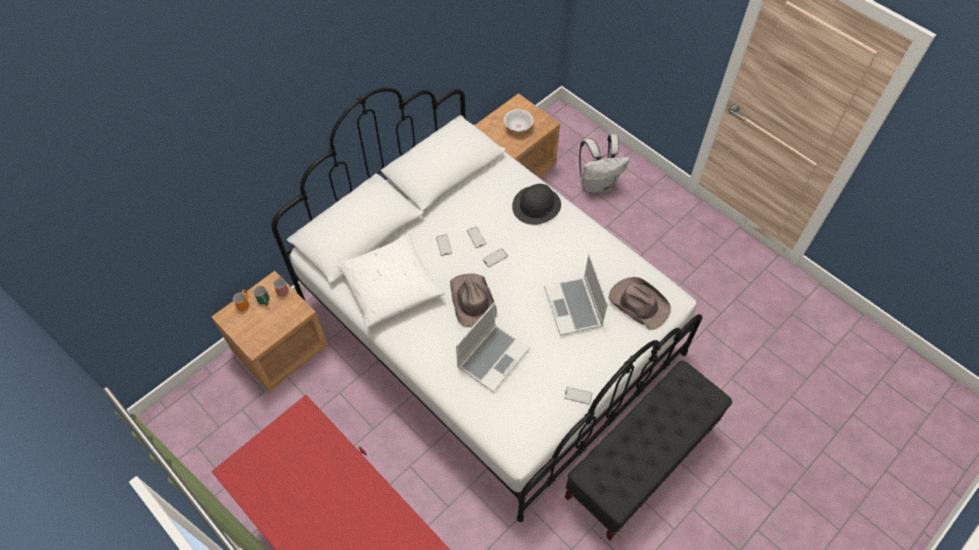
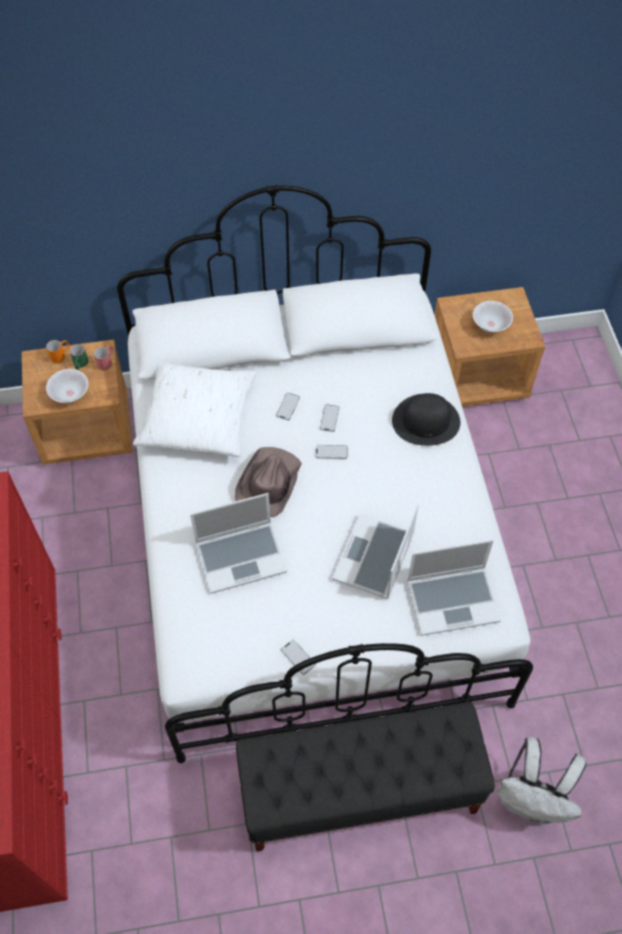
camera: 35 degrees right, 0 degrees up
white backpack [579,134,630,193] -> white backpack moved to [497,737,587,824]
brown hat [608,277,671,330] -> laptop [407,540,501,636]
none -> white bowl [46,369,89,403]

